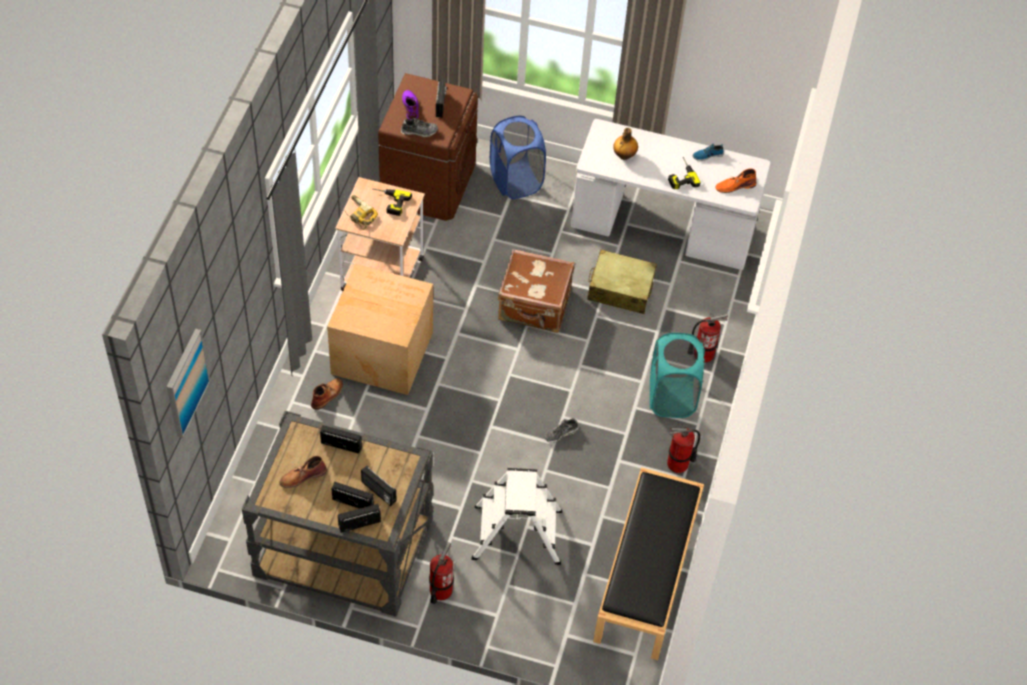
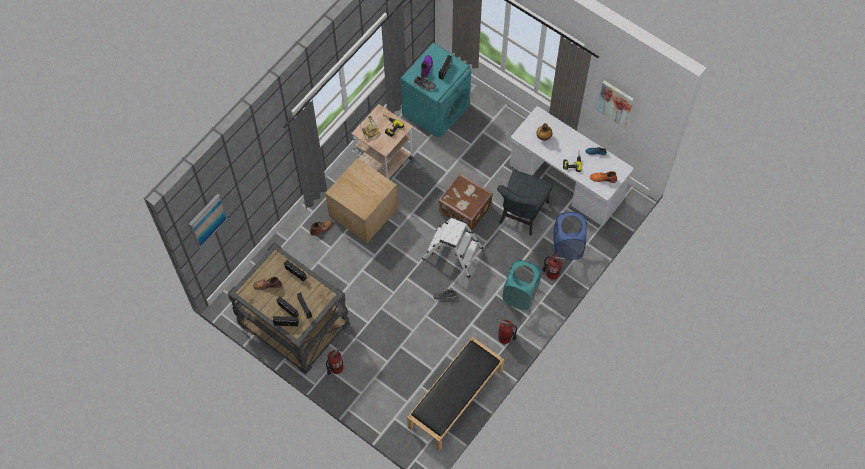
camera: 25 degrees right, 10 degrees up
brown washing machine [378,73,478,221] -> turquoise washing machine [401,43,471,138]
white step ladder [471,468,563,565] -> white step ladder moved to [422,216,483,278]
blue laundry basket [490,116,546,199] -> blue laundry basket moved to [554,212,587,260]
beige suitcase [587,250,657,314] -> grey chair [497,171,553,235]
none -> picture [597,80,634,128]

